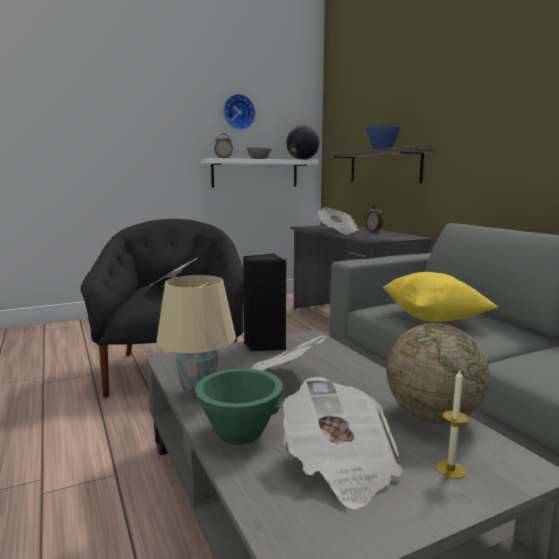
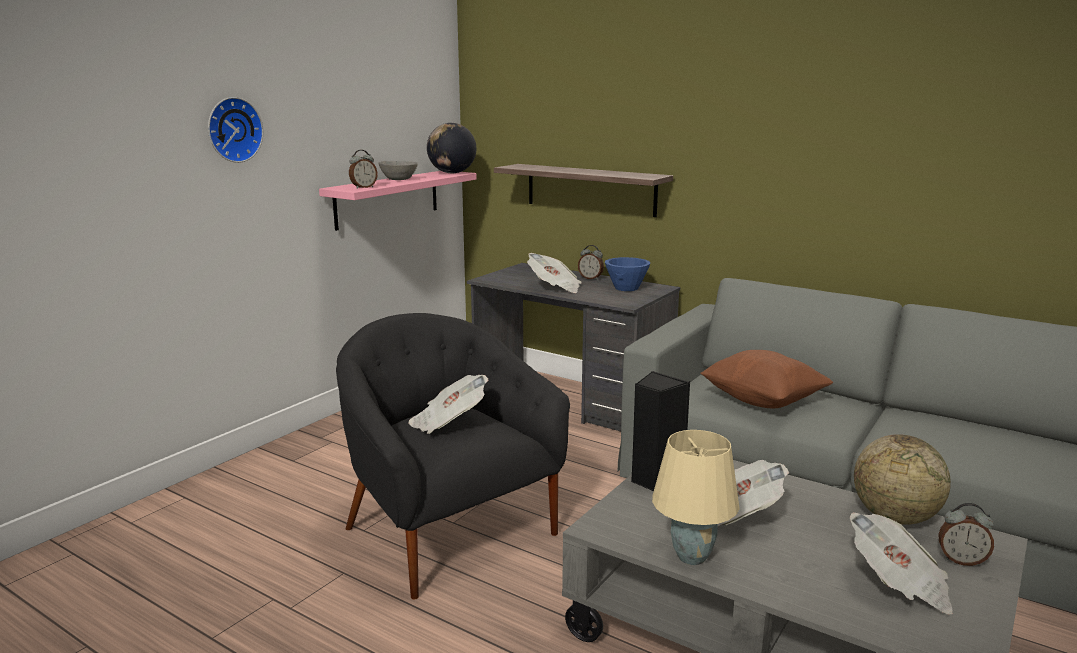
camera: 30 degrees left, 5 degrees up
green bowl [195,368,283,445] -> none
white shelf [201,158,319,187] -> pink shelf [319,171,476,231]
wall clock [223,94,256,130] -> wall clock moved to [208,97,263,163]
blue bowl [366,126,401,149] -> blue bowl moved to [605,257,650,291]
yellow pillow [382,272,497,322] -> brown pillow [700,350,834,409]
candle [436,370,469,479] -> alarm clock [939,503,994,566]

